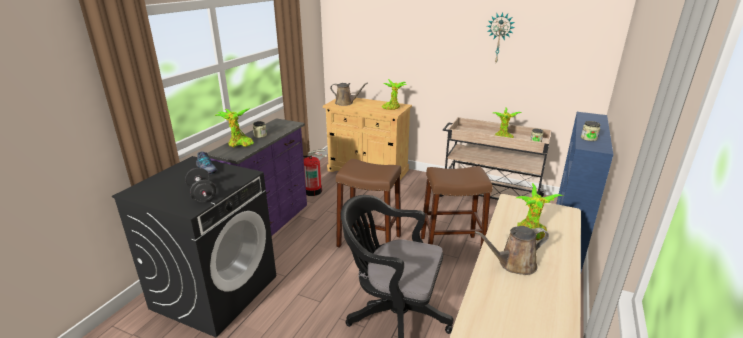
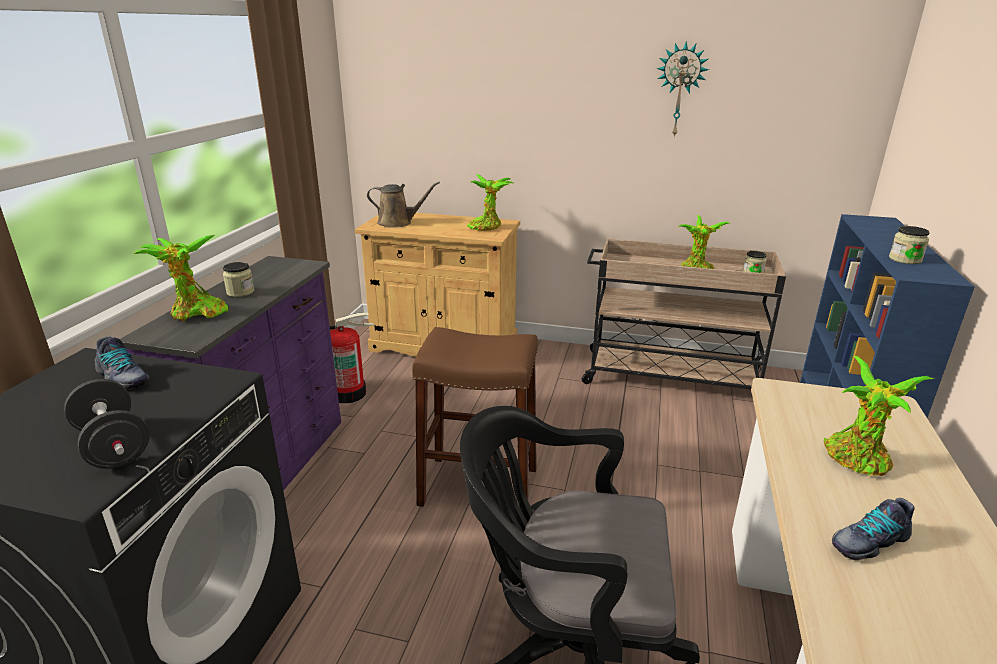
camera: 10 degrees left, 0 degrees up
brown stool [420,166,493,250] -> none
brown watering can [475,226,549,275] -> shoe [832,498,915,560]

